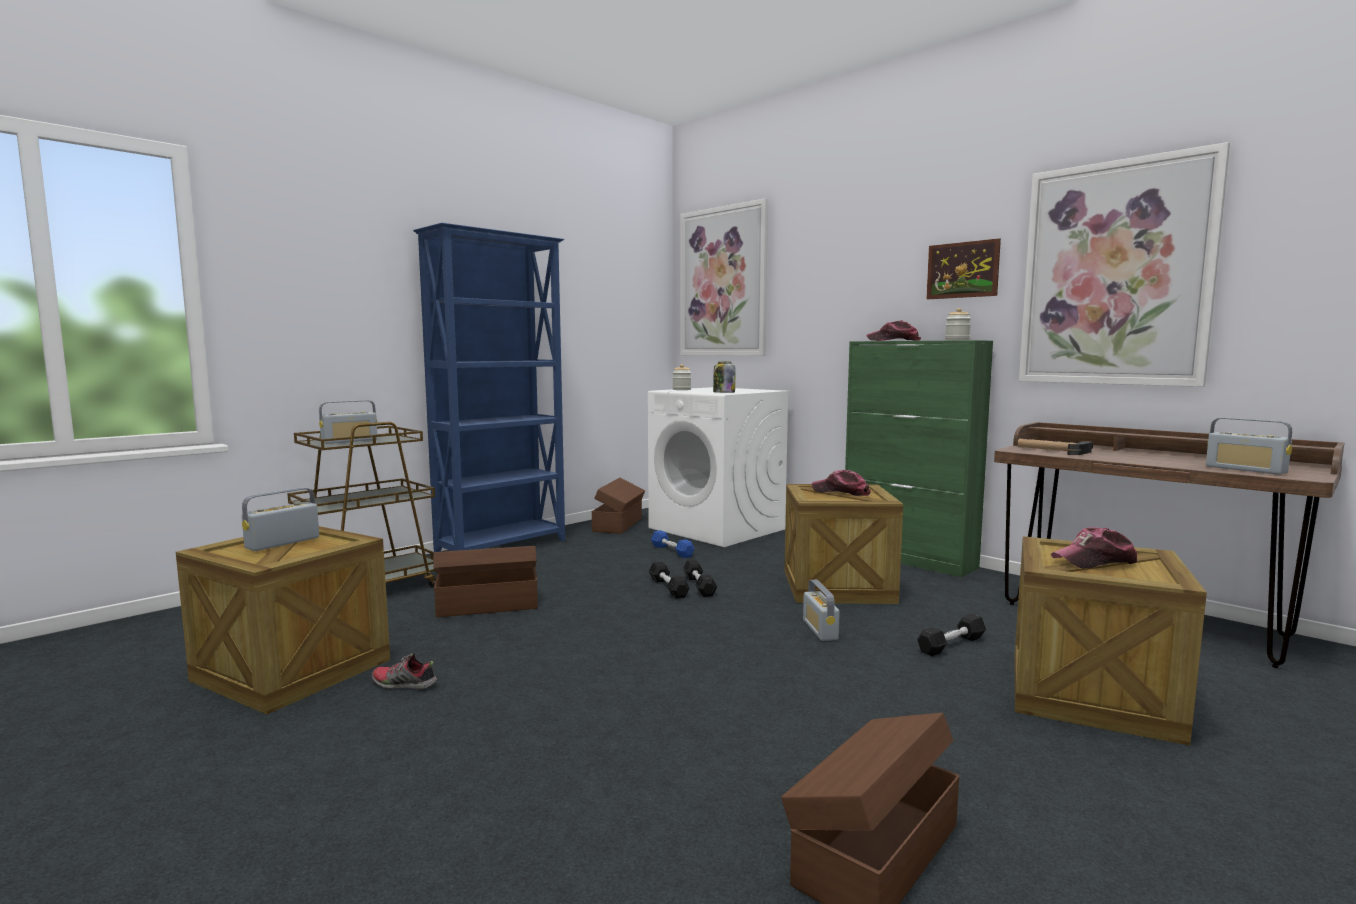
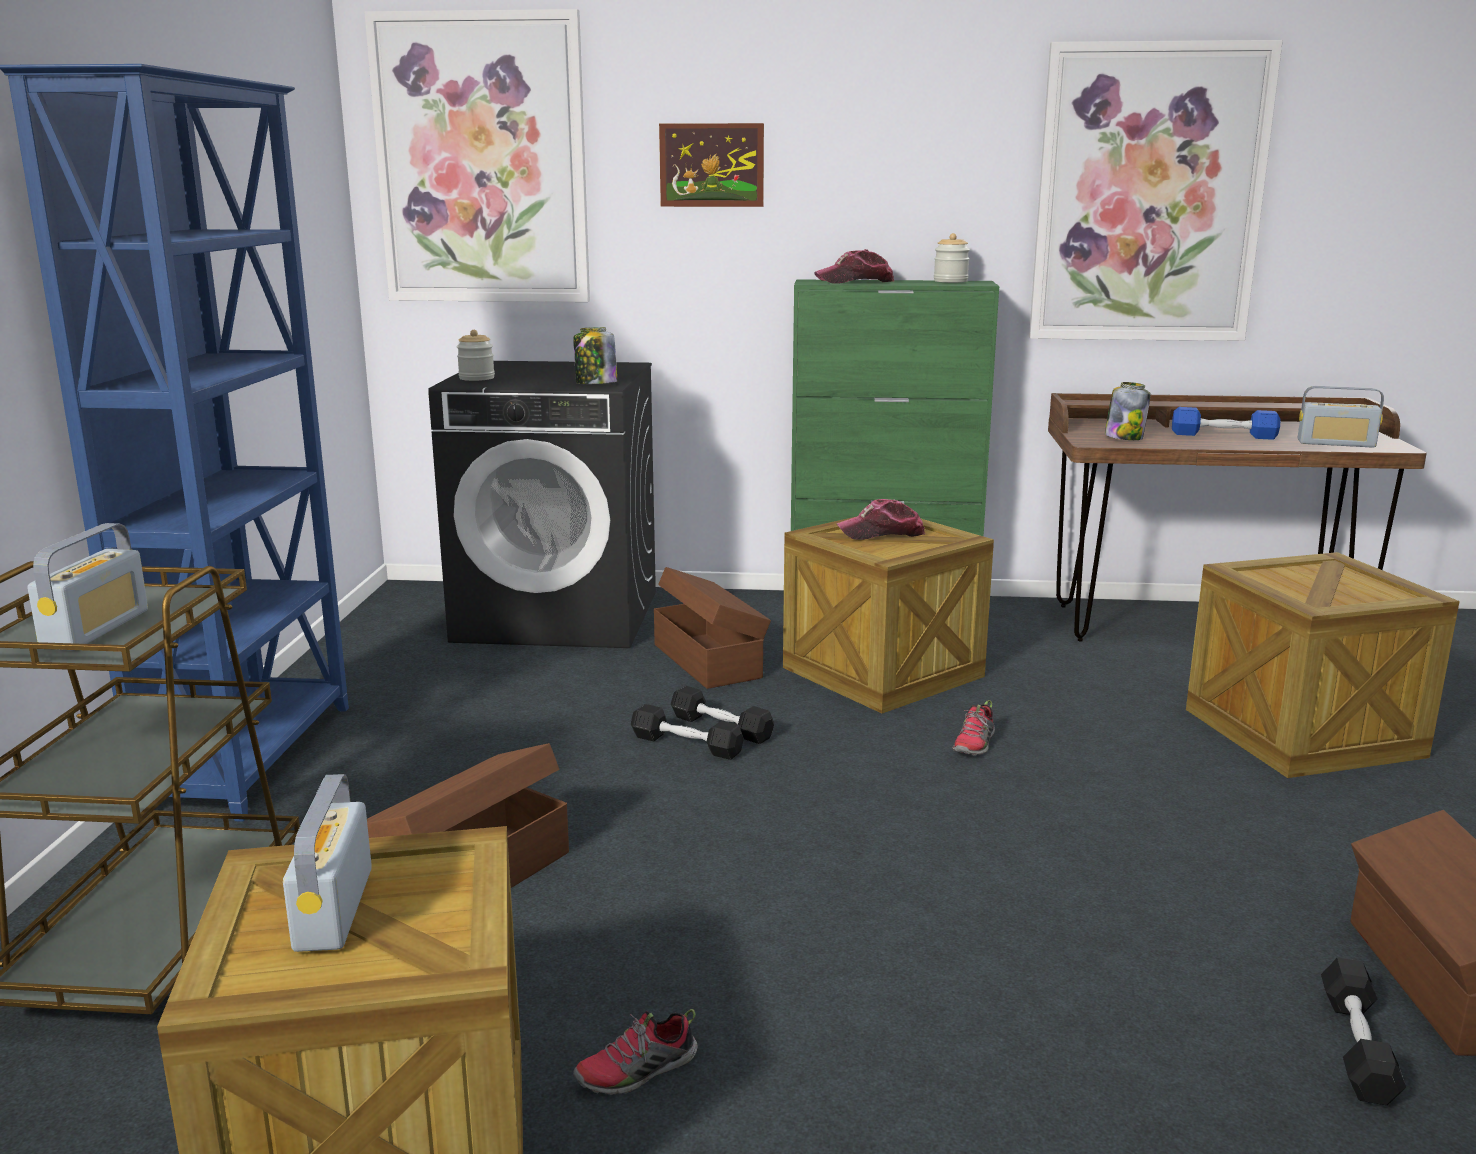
camera: 40 degrees left, 10 degrees up
brown storage box [592,478,645,534] -> brown storage box moved to [654,567,771,689]
white washing machine [648,387,790,547] -> black washing machine [428,361,656,648]
blue dumbbell [651,530,695,558] -> blue dumbbell moved to [1172,407,1281,440]
radio [803,579,840,641] -> shoe [952,700,995,755]
black dumbbell [917,614,986,656] -> black dumbbell moved to [1321,957,1406,1106]
picture [926,238,1001,299] -> picture moved to [659,123,764,207]
hammer [1017,439,1093,455] -> jar [1105,382,1151,440]
cap [1051,527,1138,568] -> none

